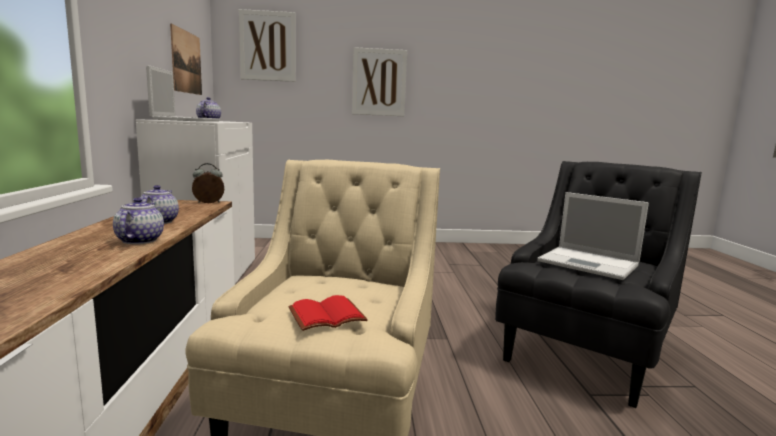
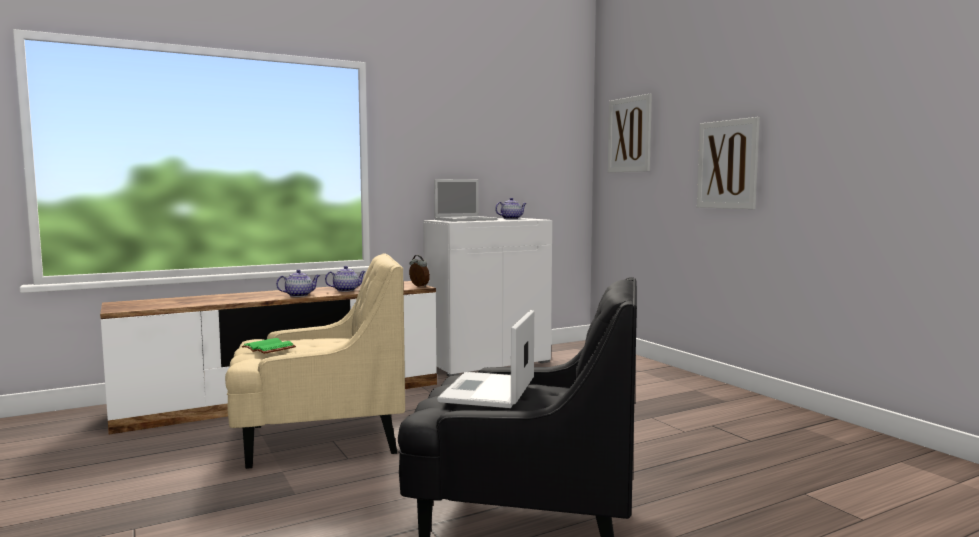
camera: 65 degrees right, 5 degrees down
picture [170,23,202,95] -> none
red book [288,295,368,331] -> green book [242,338,296,354]

